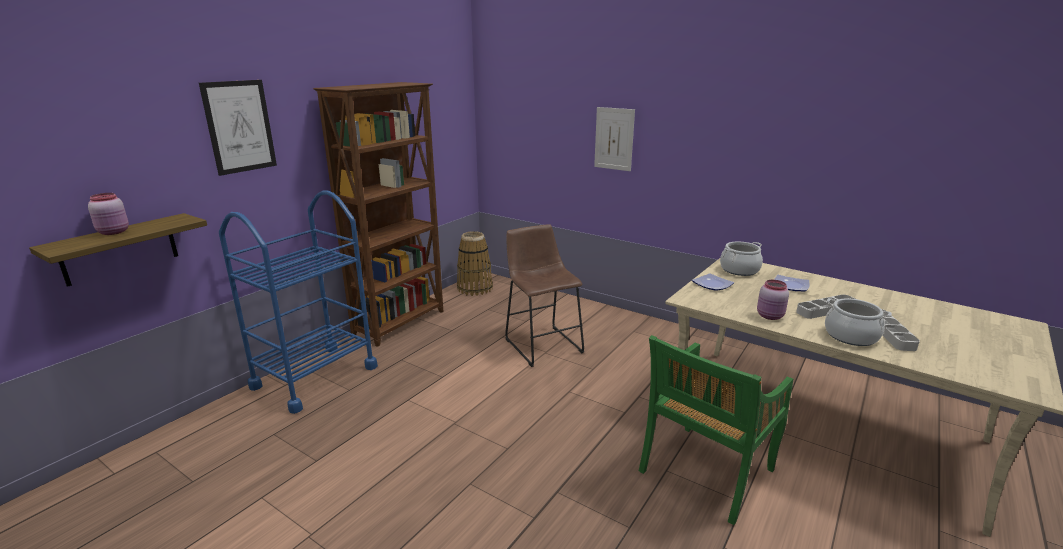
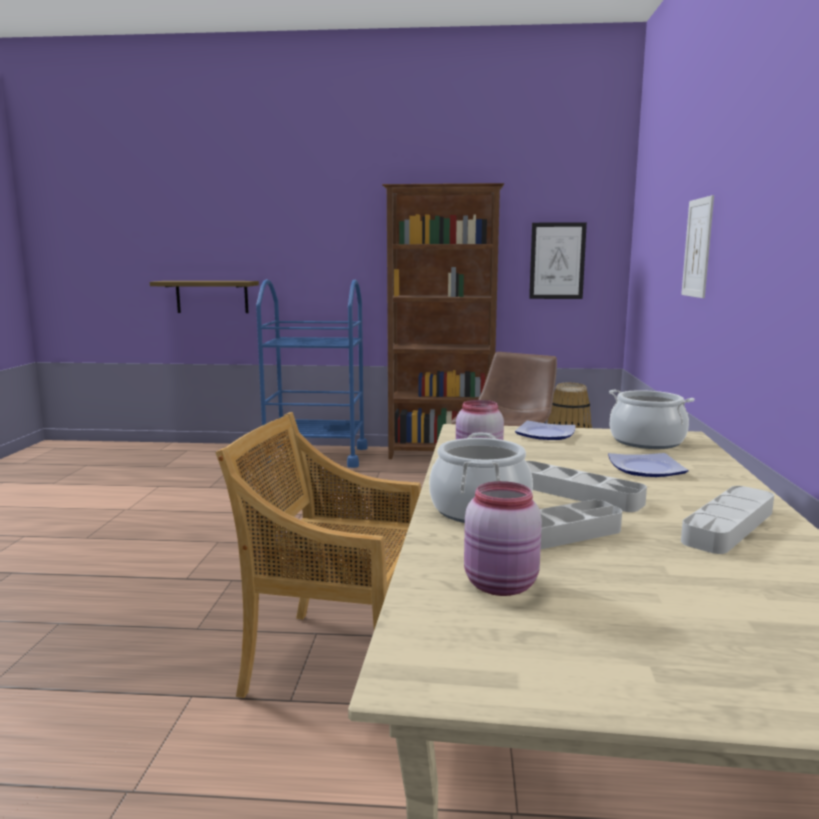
camera: 60 degrees right, 10 degrees down
pink jar [88,193,129,235] -> pink jar moved to [464,481,542,596]
picture [199,80,277,176] -> picture moved to [529,222,587,299]
green chair [639,335,793,525] -> beige chair [215,412,421,698]
none -> grey tray [681,486,774,554]

